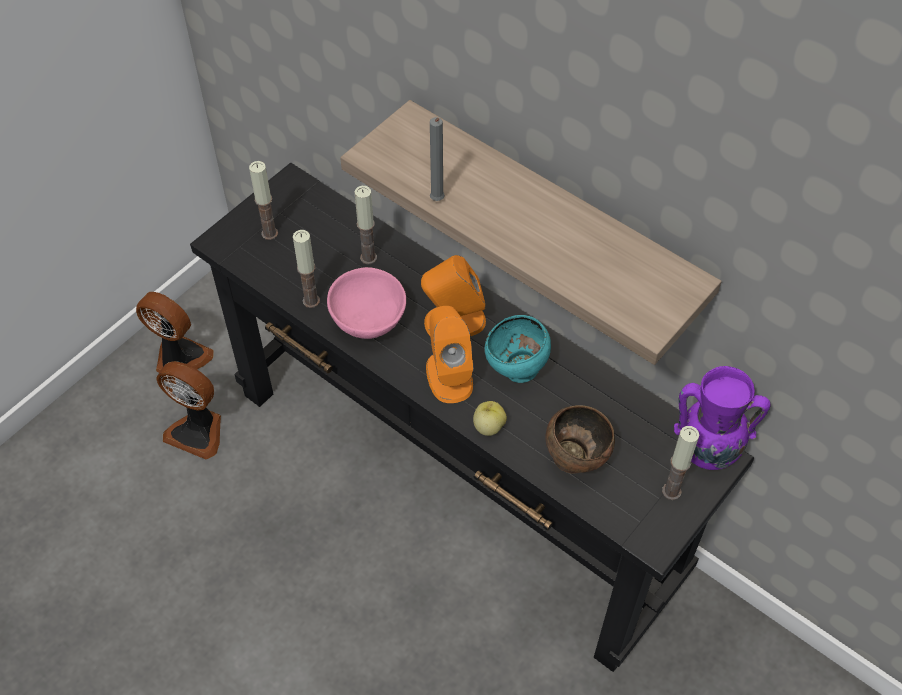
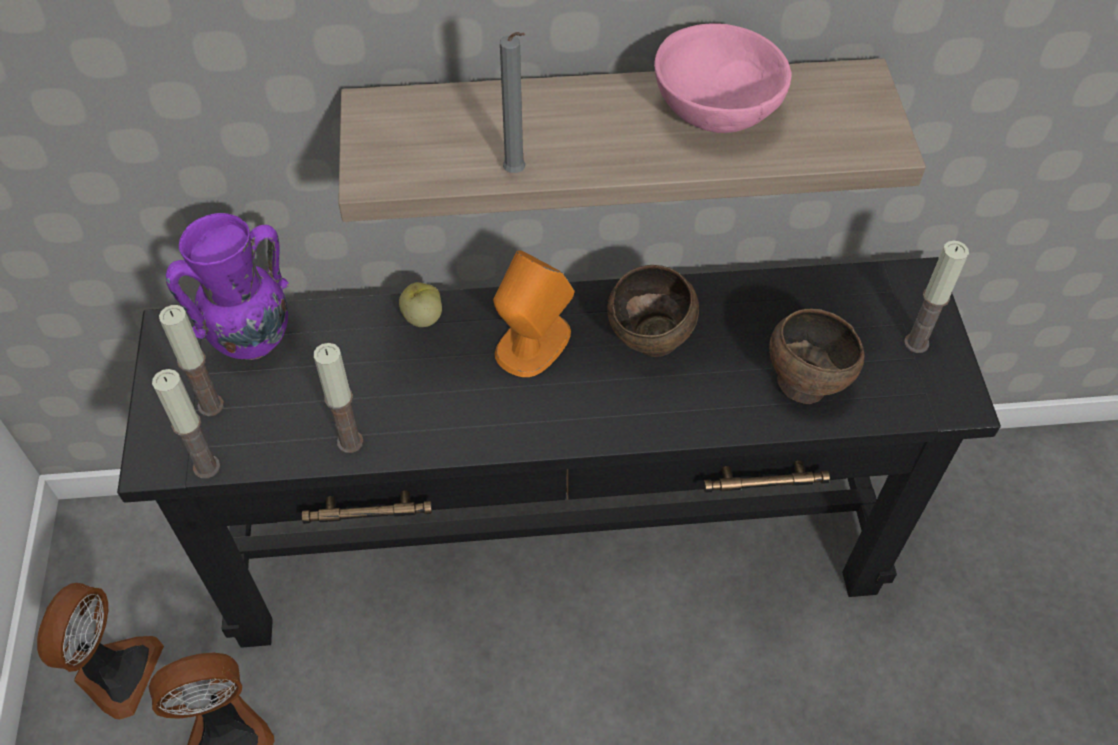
camera: 45 degrees left, 0 degrees up
fan [136,292,214,372] -> fan turned 120 degrees clockwise [37,583,164,719]
pink bowl [327,267,406,339] -> pink bowl moved to [654,23,792,133]
candle [355,186,377,265] -> candle moved to [152,369,220,479]
orange speaker [426,306,474,403] -> none
apple [473,401,507,436] -> apple moved to [399,282,442,327]
turquoise bowl [485,315,551,383] -> brown bowl [607,265,699,357]
purple vase [674,366,771,470] -> purple vase moved to [166,213,289,360]

